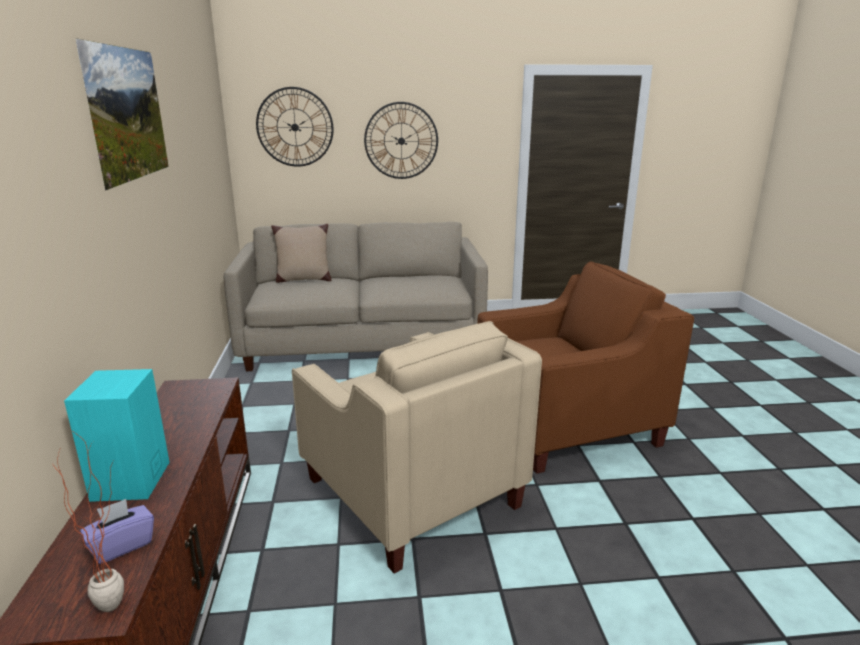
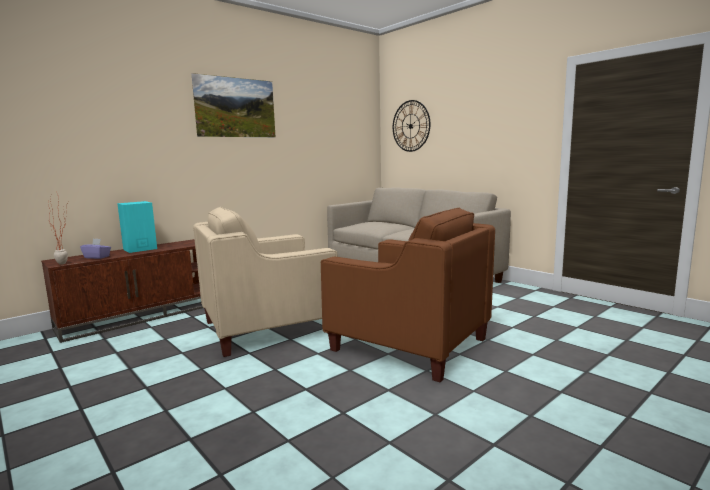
camera: 55 degrees right, 10 degrees down
beige pillow [271,224,331,283] -> none
beige armchair [292,321,542,574] -> beige armchair turned 45 degrees clockwise [193,207,338,357]
wall clock [364,102,438,179] -> none

